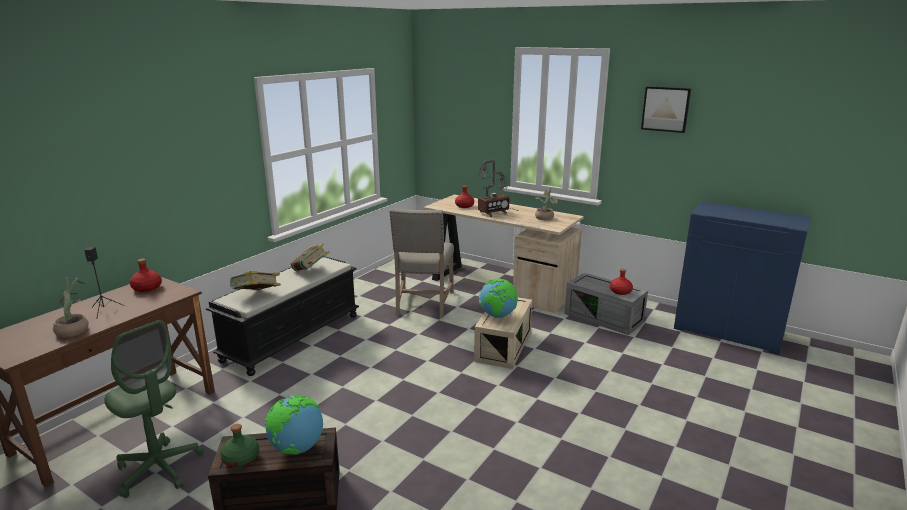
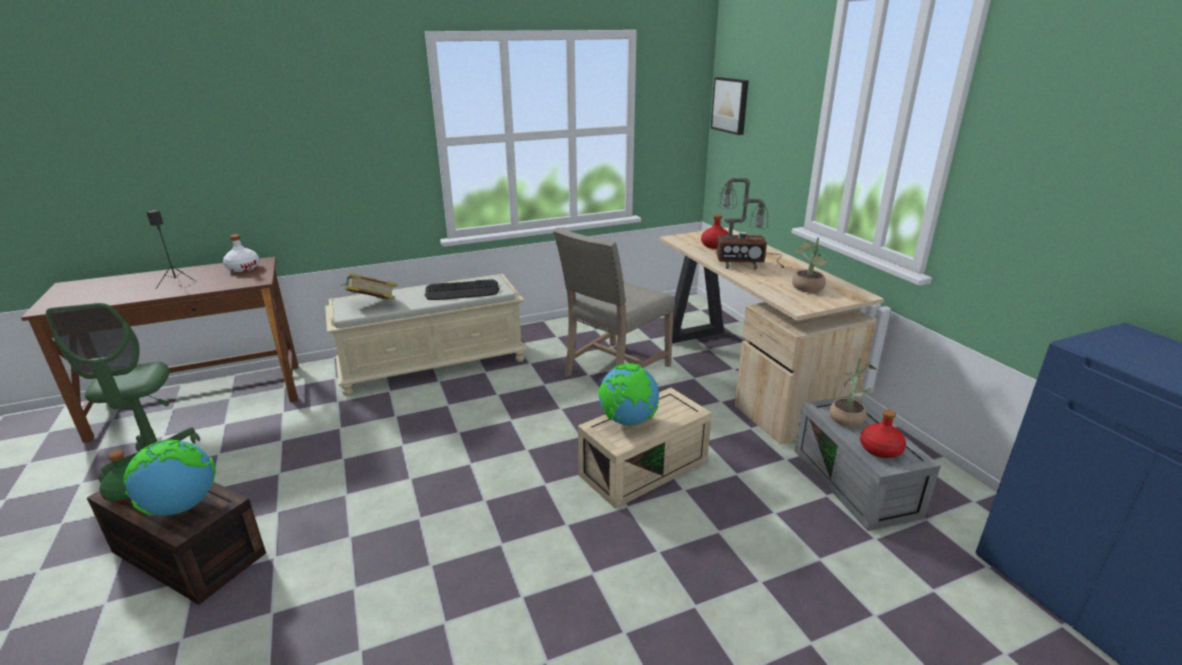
camera: 35 degrees right, 5 degrees up
potted plant [53,277,89,337] -> potted plant moved to [829,358,876,427]
red bottle [130,259,162,292] -> white bottle [223,234,259,272]
black bench [206,256,359,376] -> beige bench [325,274,527,396]
book [291,243,330,271] -> keyboard [424,279,500,300]
picture [641,86,691,133] -> picture moved to [711,77,749,135]

